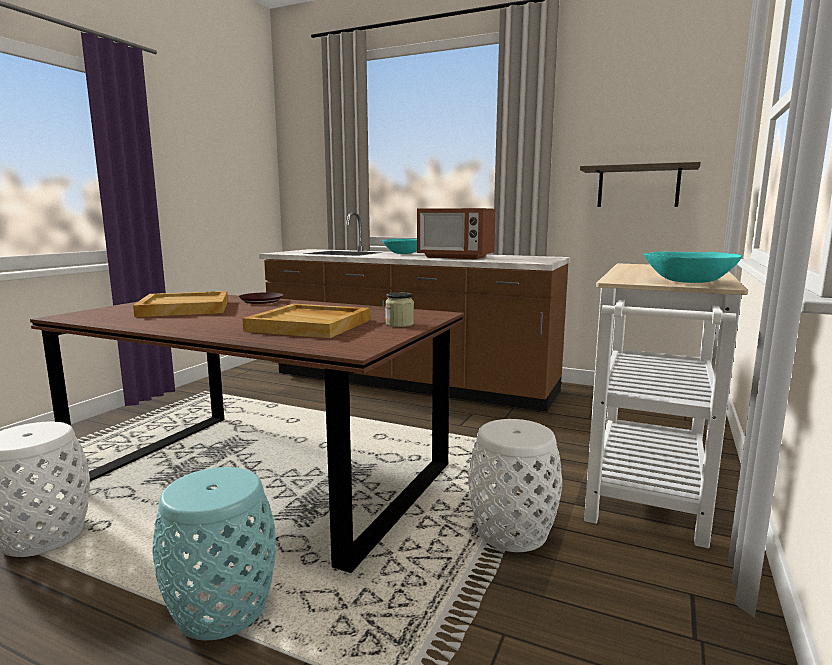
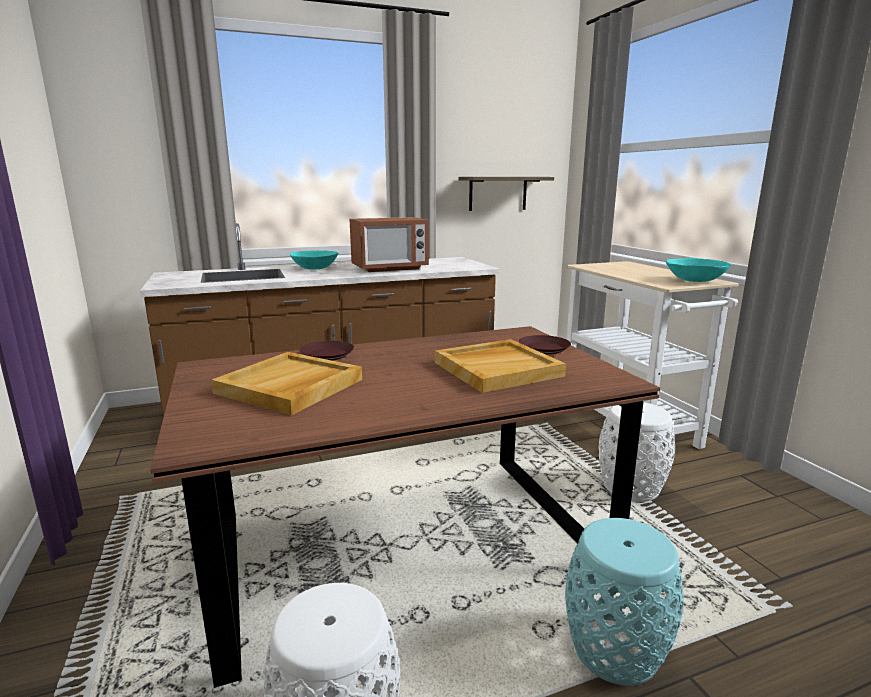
camera: 45 degrees left, 5 degrees up
jar [385,292,414,327] -> brown plate [519,335,571,354]

